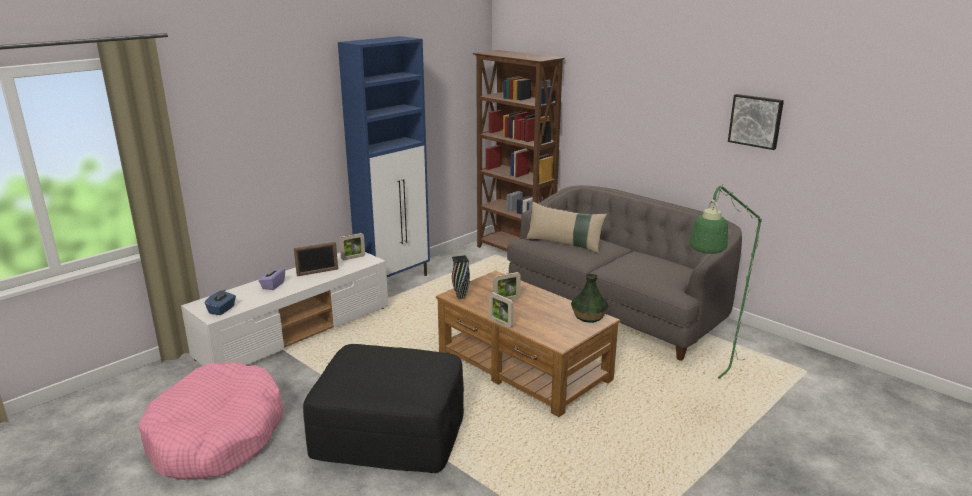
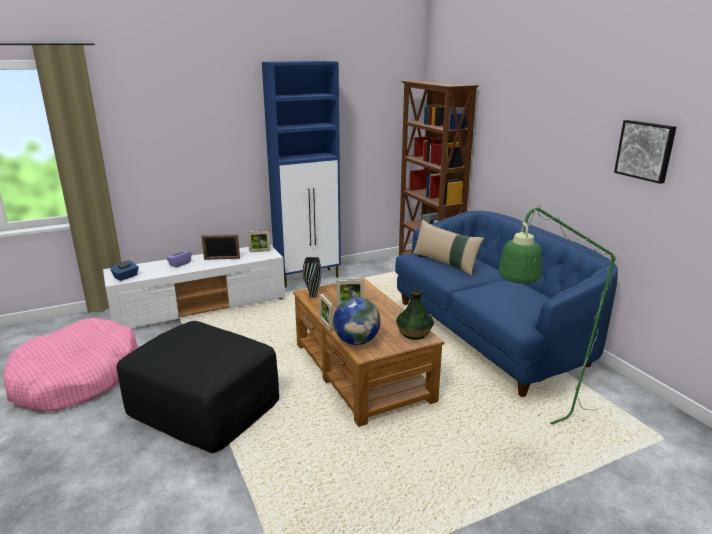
camera: 20 degrees right, 0 degrees up
grey sofa [507,185,742,361] -> blue sofa [395,211,618,397]
none -> globe [333,297,380,345]

